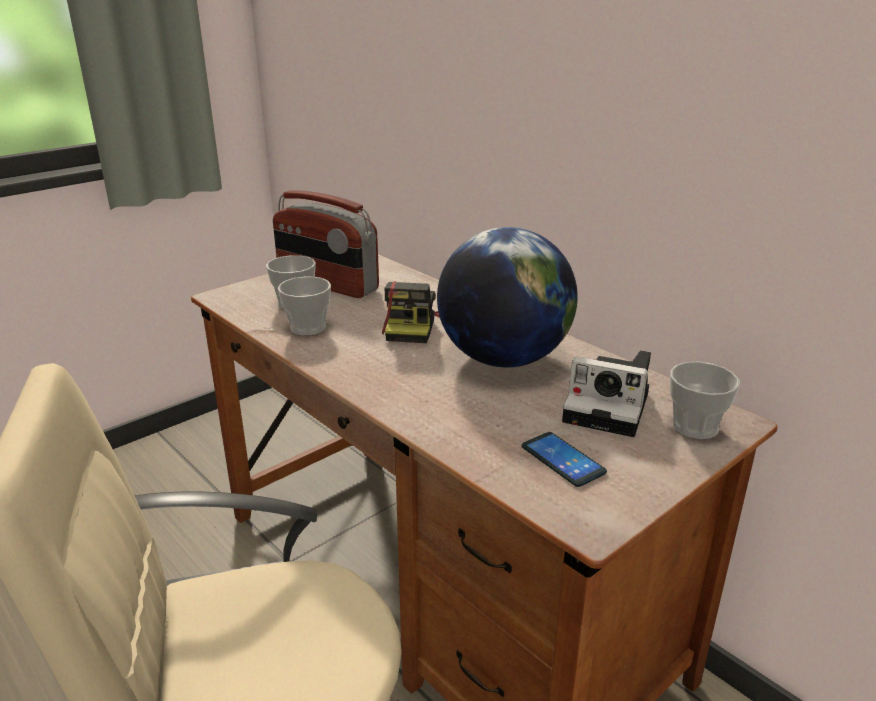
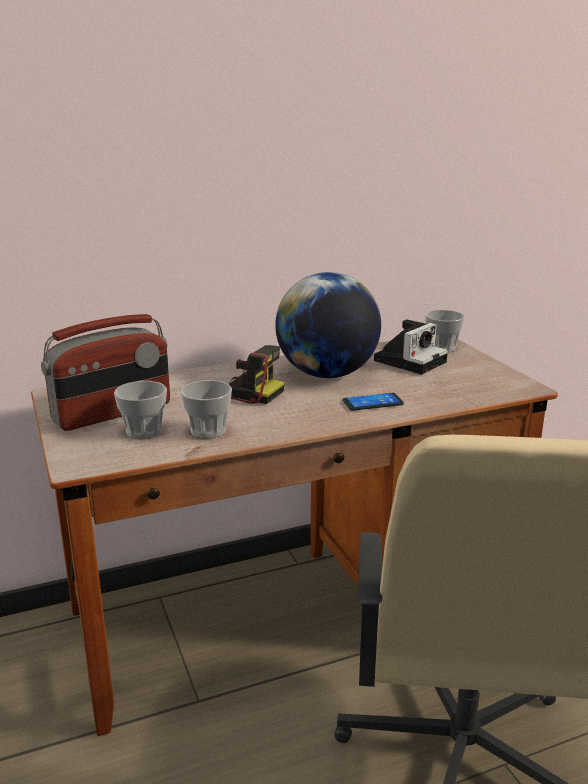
camera: 70 degrees left, 5 degrees down
phone [522,432,607,487] -> phone moved to [343,393,404,411]

